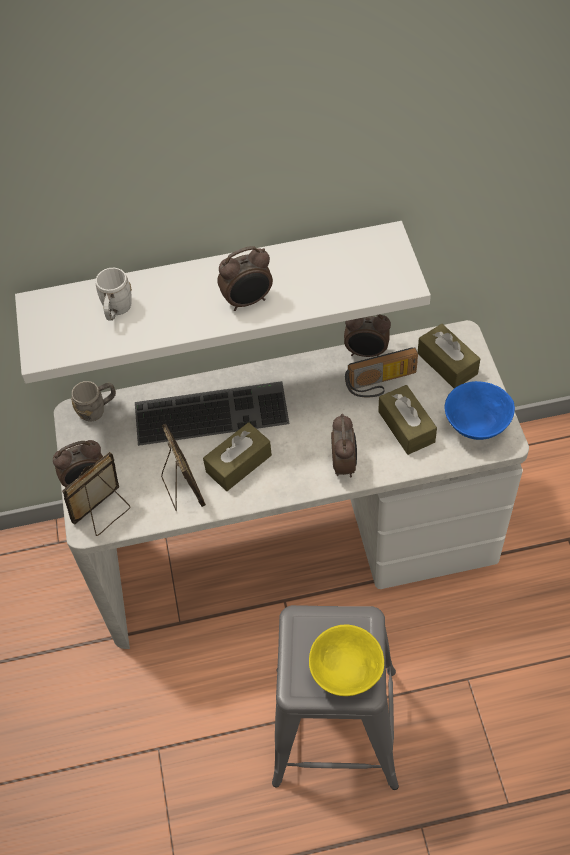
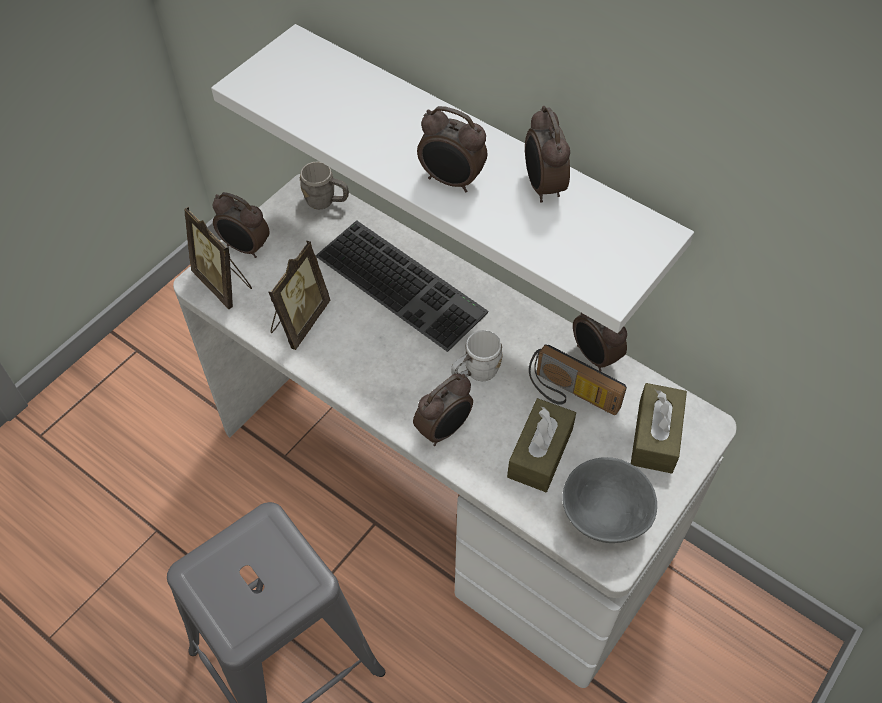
camera: 45 degrees right, 0 degrees up
picture frame [62,452,131,536] -> picture frame turned 135 degrees counterclockwise [184,207,252,309]
white mug [96,268,132,321] -> white mug moved to [451,330,503,382]
brown tissue box [203,422,272,491] -> none
yellow bowl [309,625,384,696] -> none
blue bowl [445,381,515,440] -> grey bowl [562,457,657,543]
none -> alarm clock [525,106,570,203]

